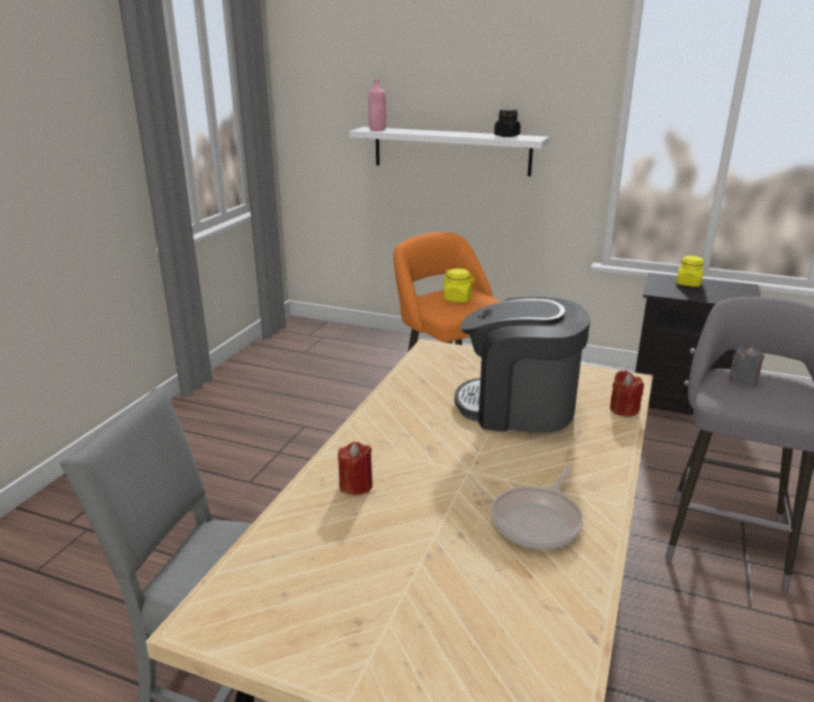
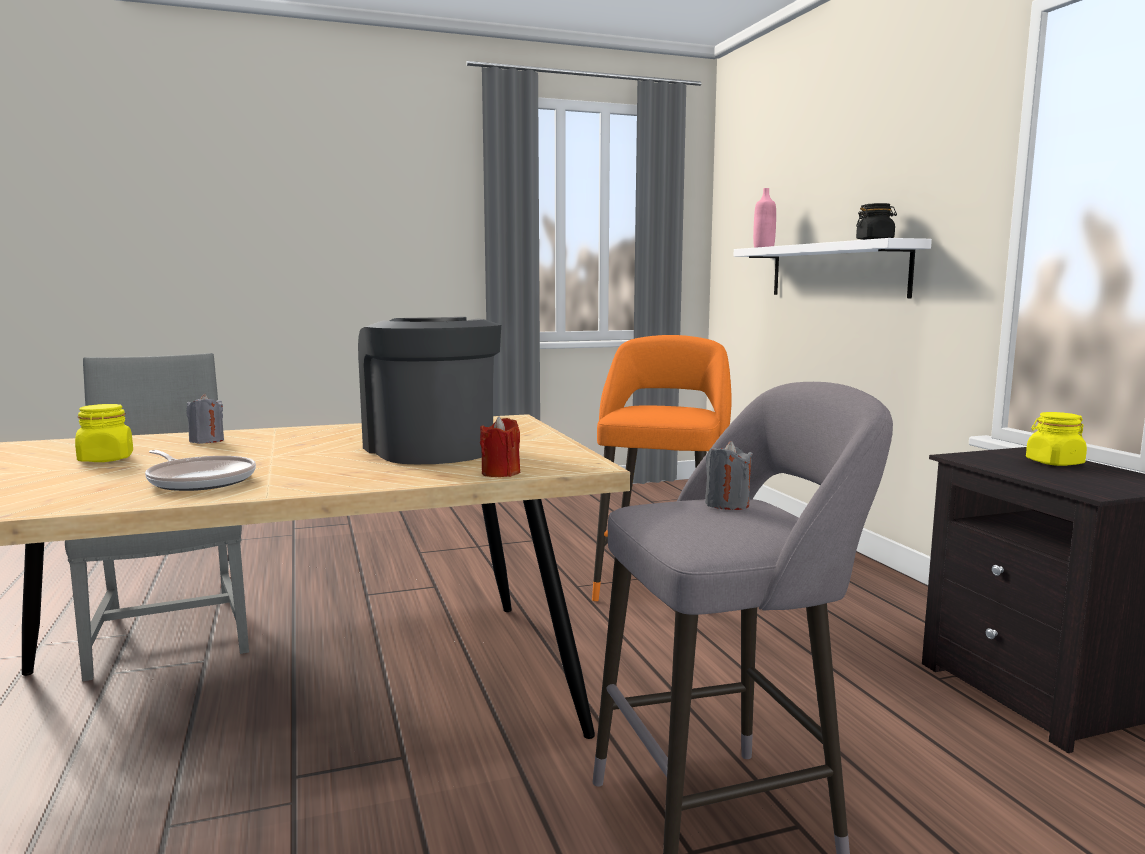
camera: 50 degrees right, 15 degrees down
red candle [338,442,373,495] -> grey candle [186,394,224,444]
yellow jar [442,268,475,302] -> yellow jar moved to [75,404,133,462]
frying pan [492,466,583,549] -> frying pan turned 135 degrees counterclockwise [145,450,256,491]

